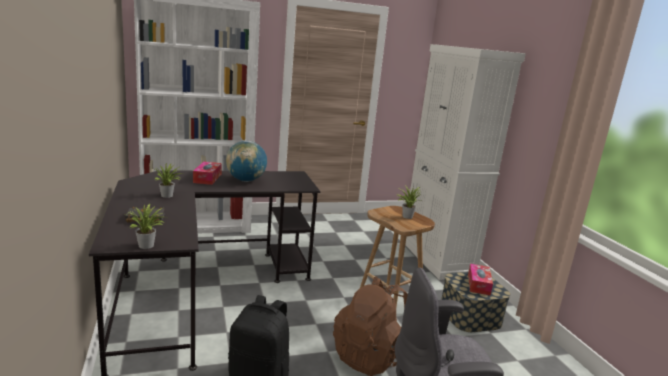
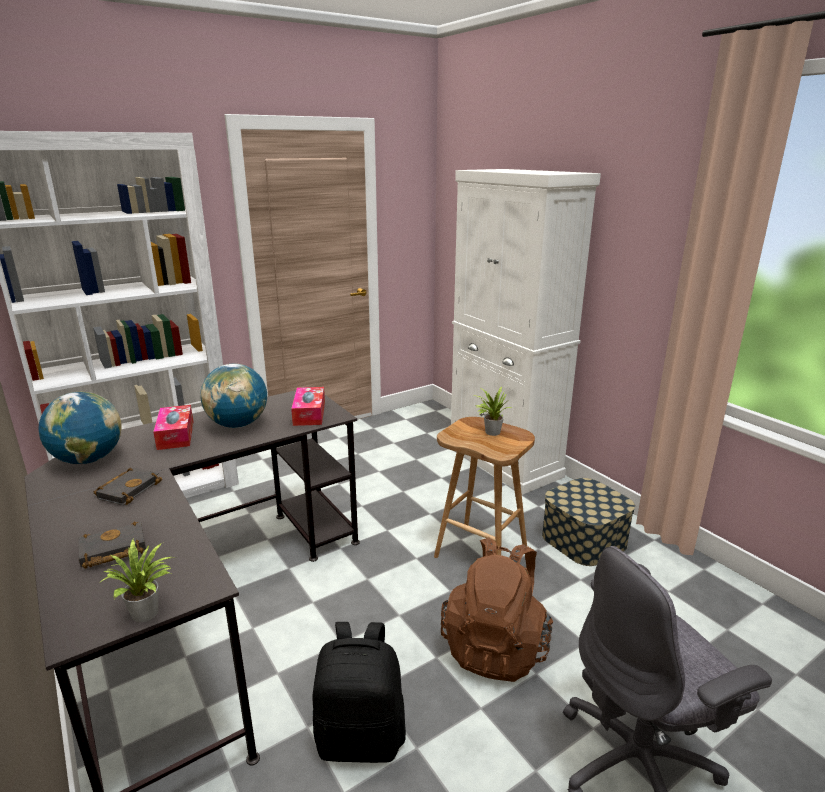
camera: 15 degrees left, 5 degrees up
potted plant [154,163,182,198] -> black book [94,468,162,505]
tissue box [468,264,493,296] -> tissue box moved to [291,387,325,426]
none -> globe [38,391,122,464]

